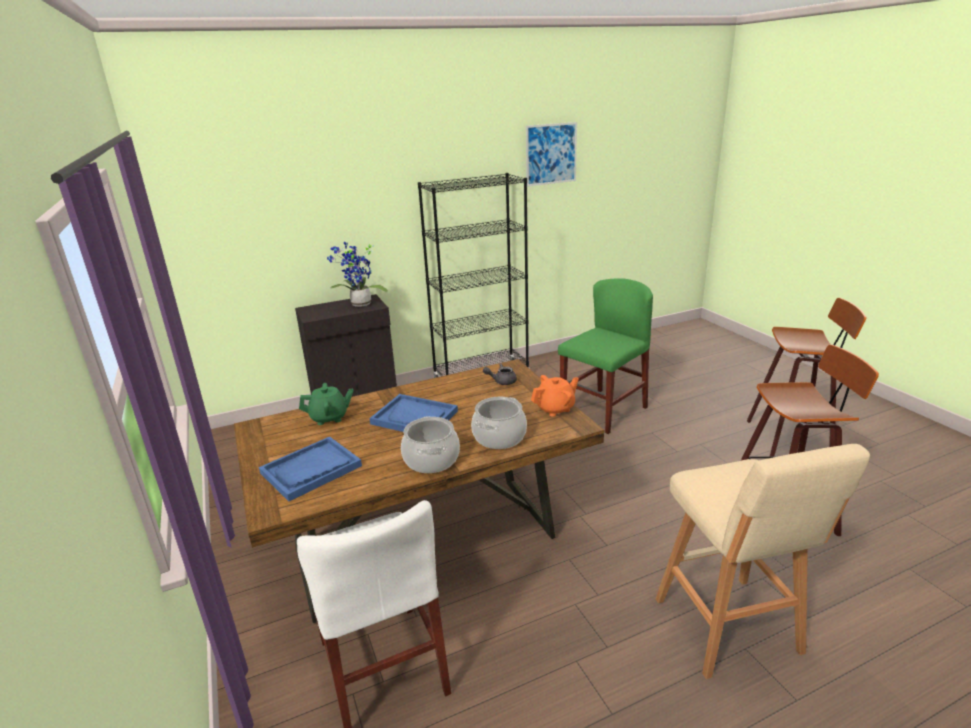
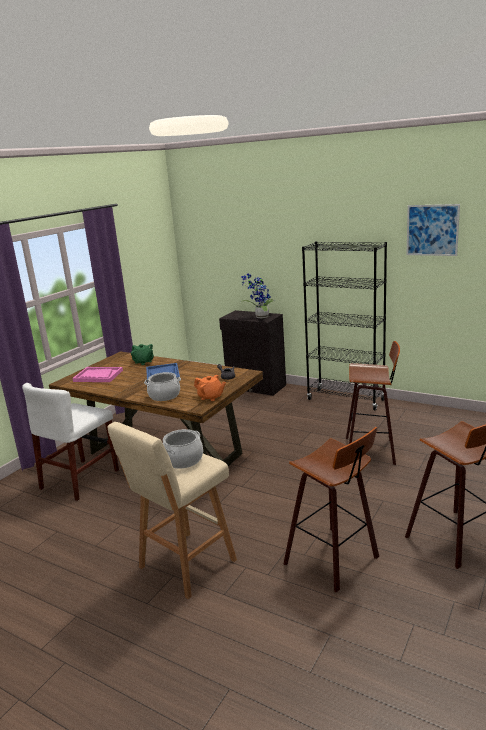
camera: 55 degrees right, 5 degrees down
blue tray [259,437,362,501] -> pink tray [72,367,123,382]
cooking pot [401,416,460,473] -> cooking pot moved to [163,429,203,469]
green chair [558,278,653,434] -> stool [346,341,400,465]

